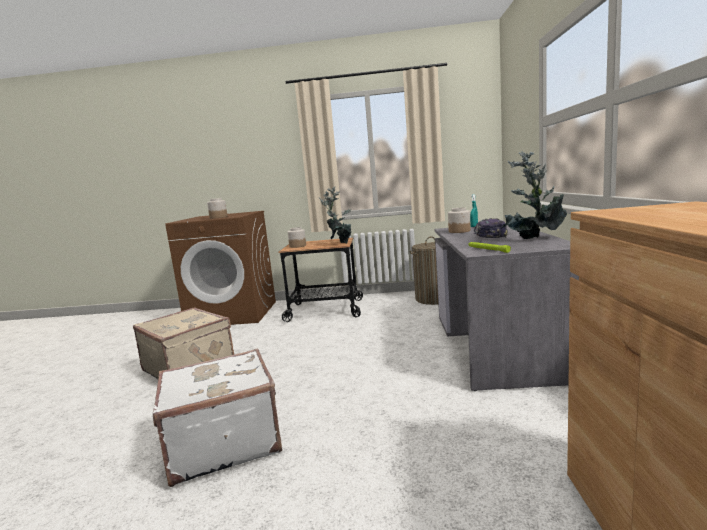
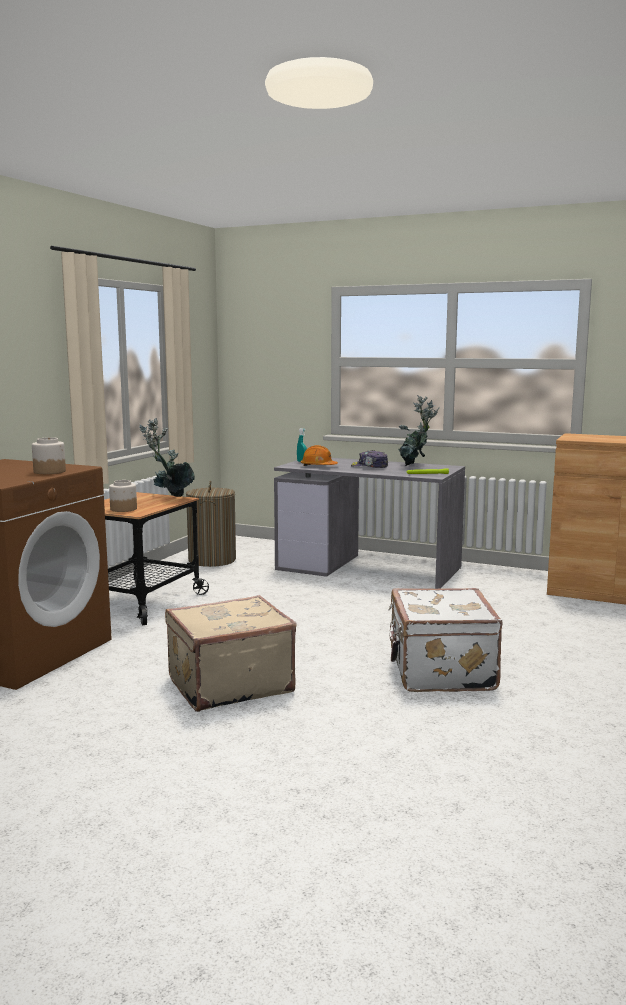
camera: 70 degrees left, 0 degrees up
jar [448,208,471,233] -> orange hard hat [301,445,338,466]

